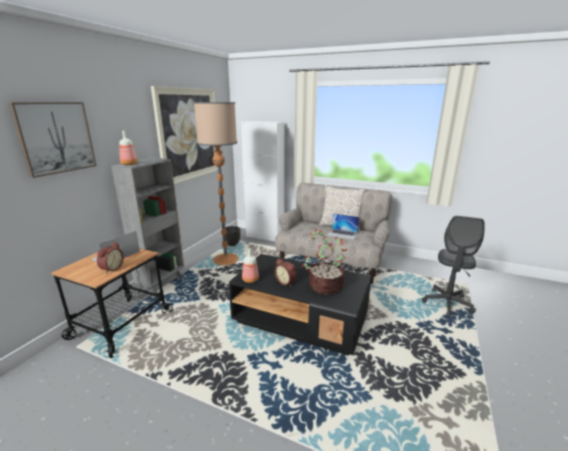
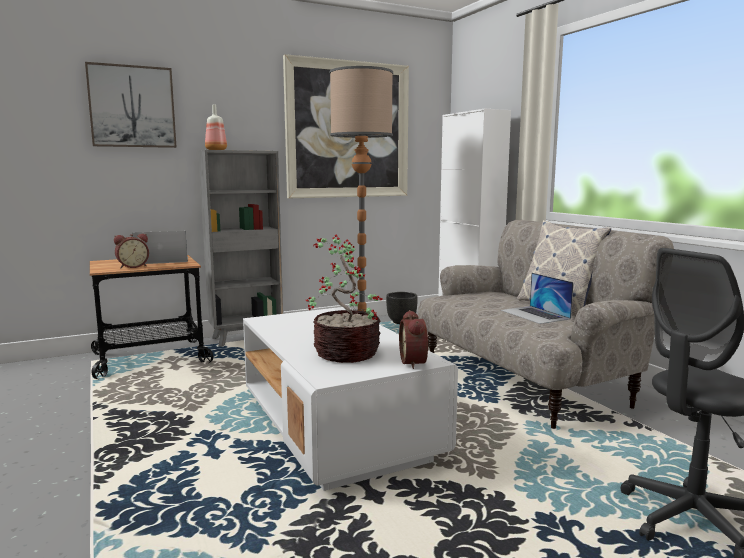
camera: 40 degrees right, 10 degrees down
black coffee table [229,254,371,356] -> white coffee table [243,307,458,491]
bottle [242,248,259,283] -> none
alarm clock [274,259,297,286] -> alarm clock moved to [399,310,428,369]

